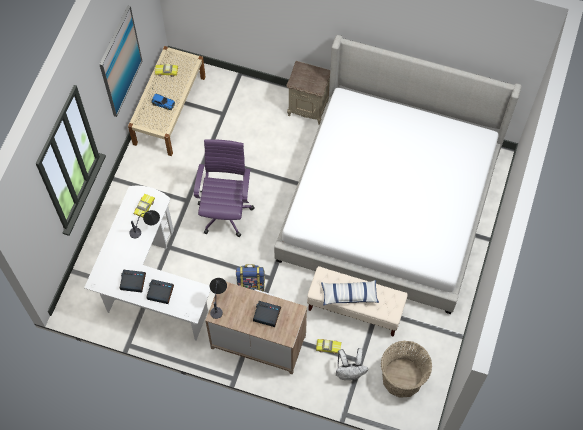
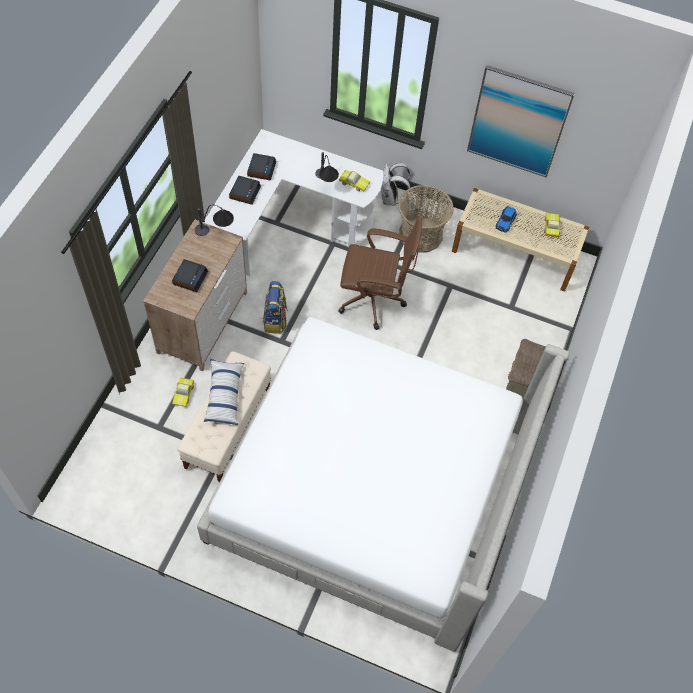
camera: 90 degrees right, 5 degrees down
purple office chair [194,139,255,237] -> brown office chair [338,216,422,330]
white backpack [336,348,368,380] -> white backpack moved to [381,163,411,206]
basket [381,341,432,398] -> basket moved to [398,185,454,253]

